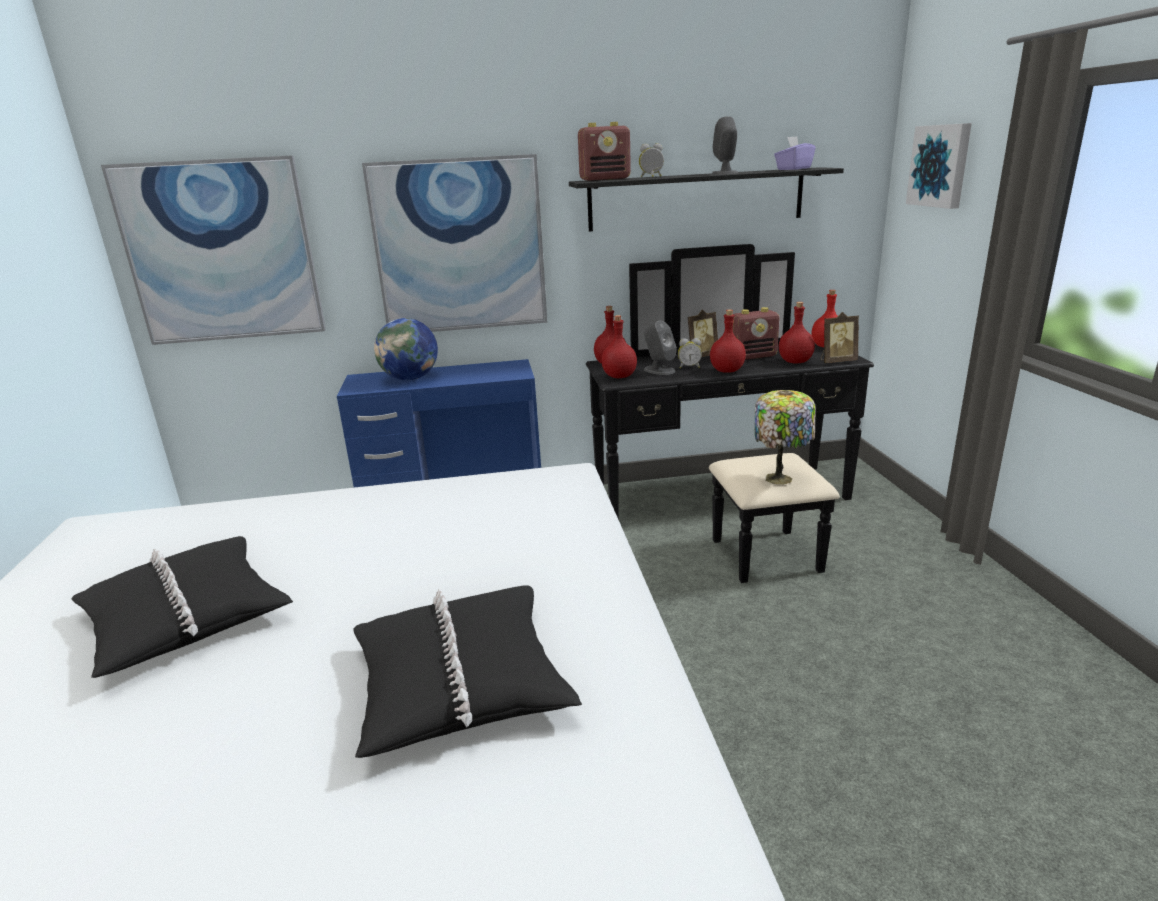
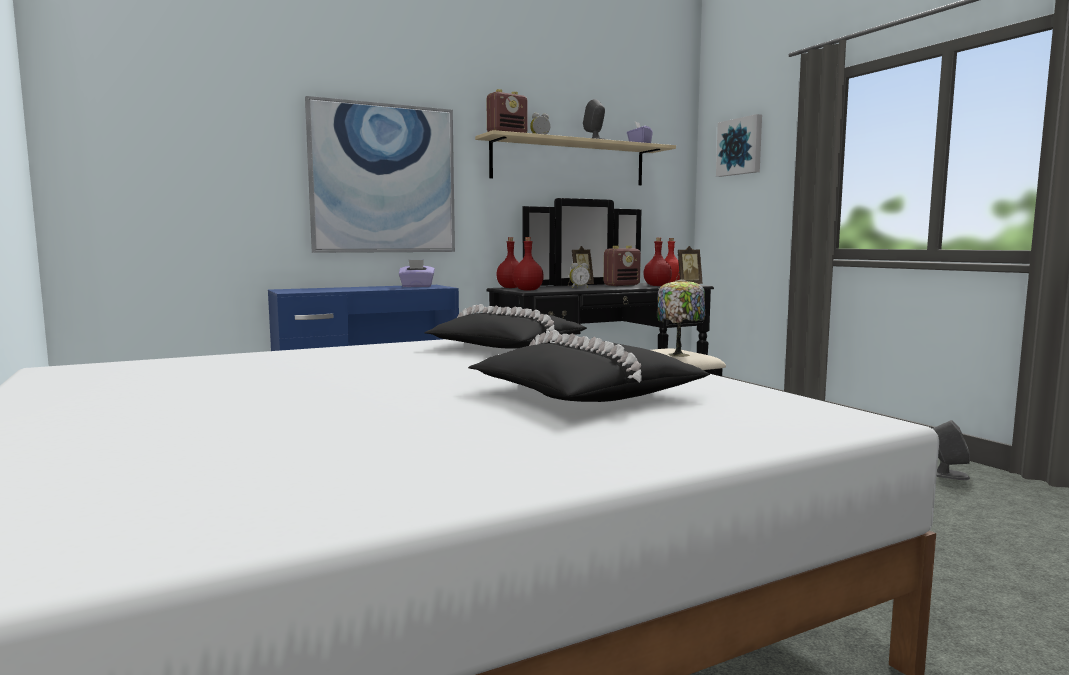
camera: 20 degrees left, 15 degrees down
black pillow [71,536,293,678] -> black pillow moved to [424,304,587,349]
picture [101,155,326,345] -> none
globe [374,318,438,380] -> none
black shelf [569,167,844,231] -> beige shelf [475,130,676,185]
grey speaker [644,321,677,375] -> grey speaker moved to [932,420,970,480]
red bottle [710,309,746,373] -> none
none -> purple tissue box [399,260,435,287]

